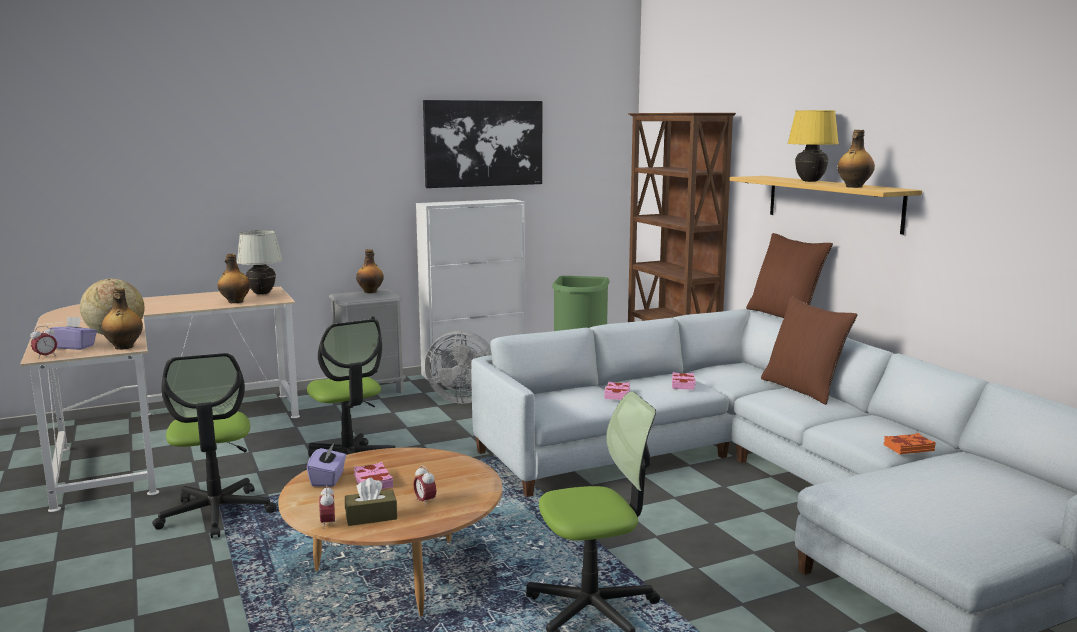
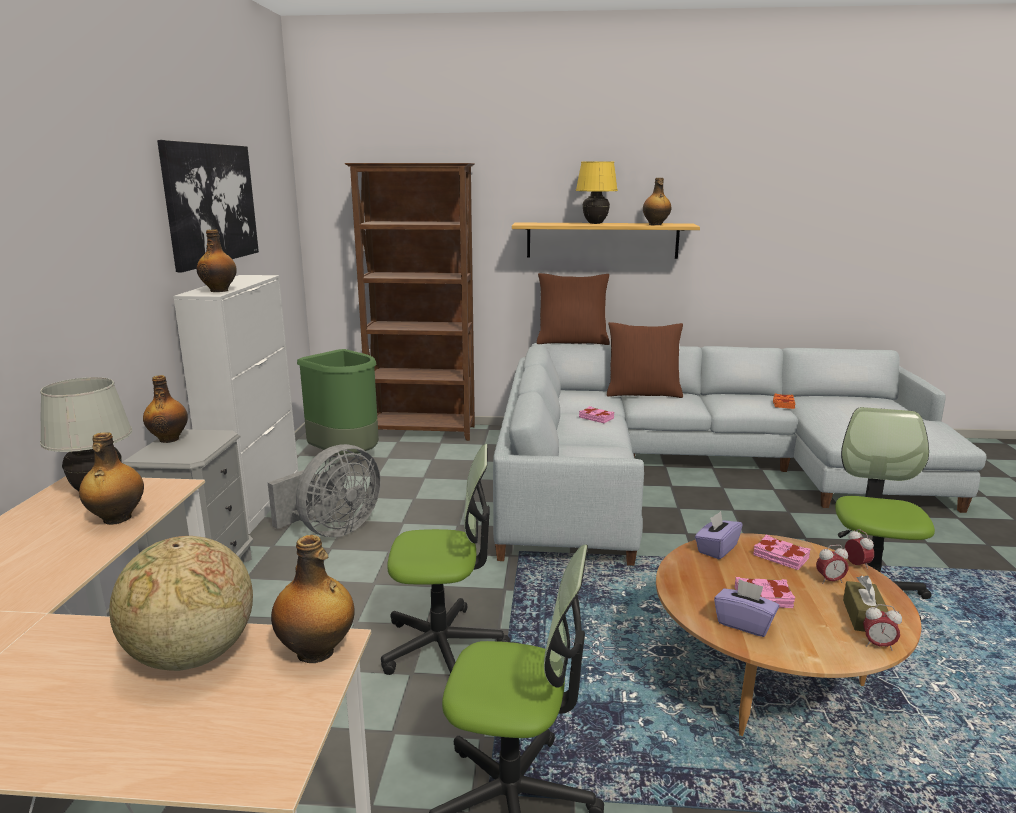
camera: 60 degrees left, 5 degrees up
alarm clock [30,326,57,359] -> alarm clock moved to [845,529,874,570]
purple tissue box [49,316,97,350] -> purple tissue box moved to [695,511,743,559]
pink book [604,382,630,400] -> pink book moved to [753,535,810,570]
none -> bottle [197,229,237,292]

